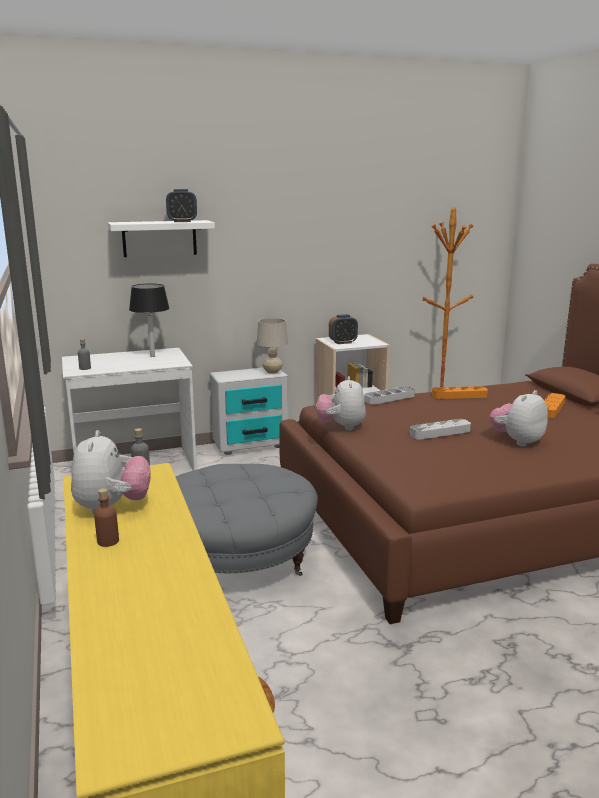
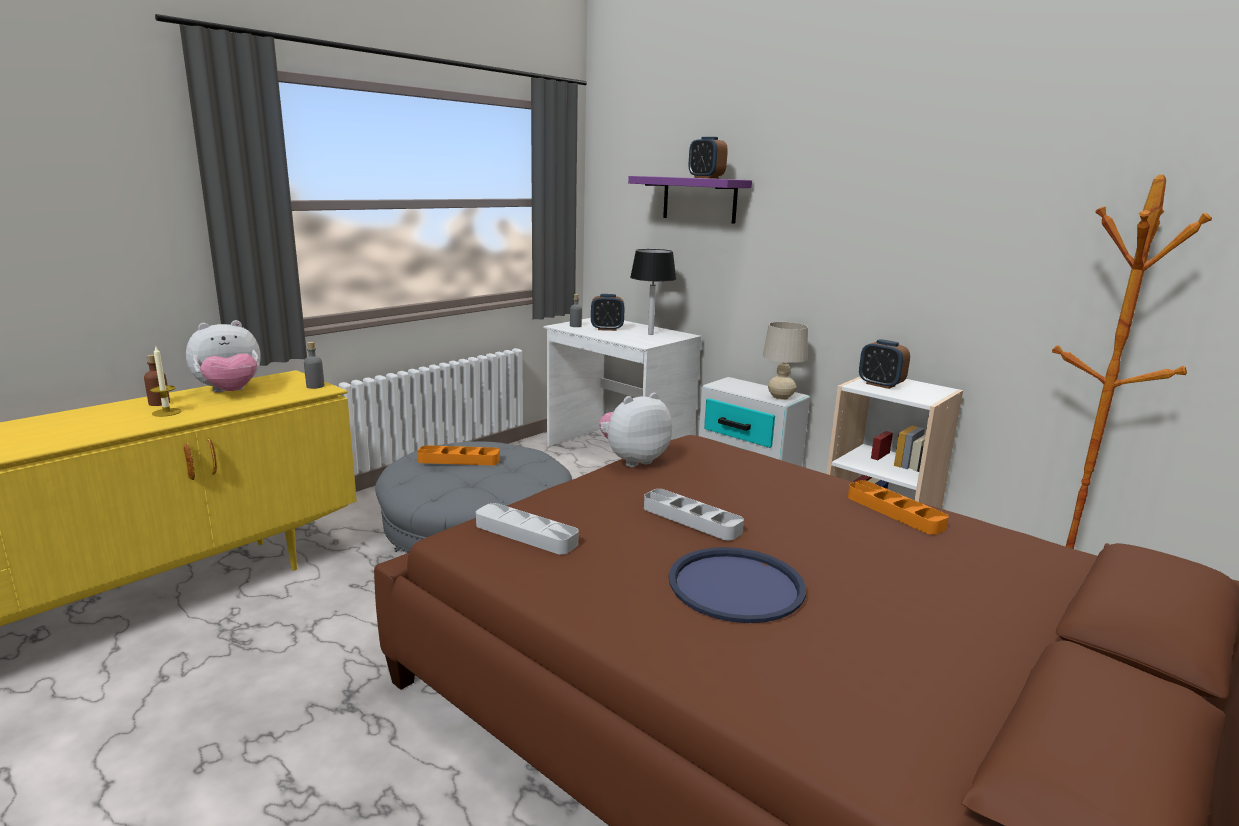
camera: 60 degrees right, 0 degrees up
white shelf [108,220,215,257] -> purple shelf [628,176,752,224]
grey tray [364,386,415,405] -> grey tray moved to [476,503,578,554]
plush toy [490,390,548,447] -> blue tray [669,547,806,623]
orange tray [544,393,565,418] -> orange tray moved to [417,445,500,465]
none -> candle [150,347,182,417]
none -> alarm clock [591,294,624,331]

